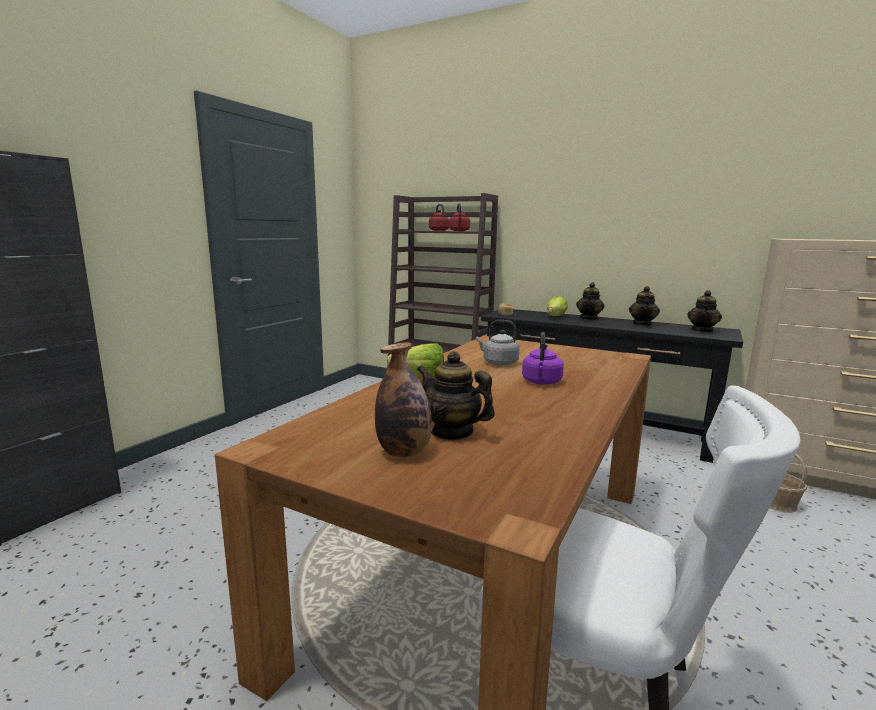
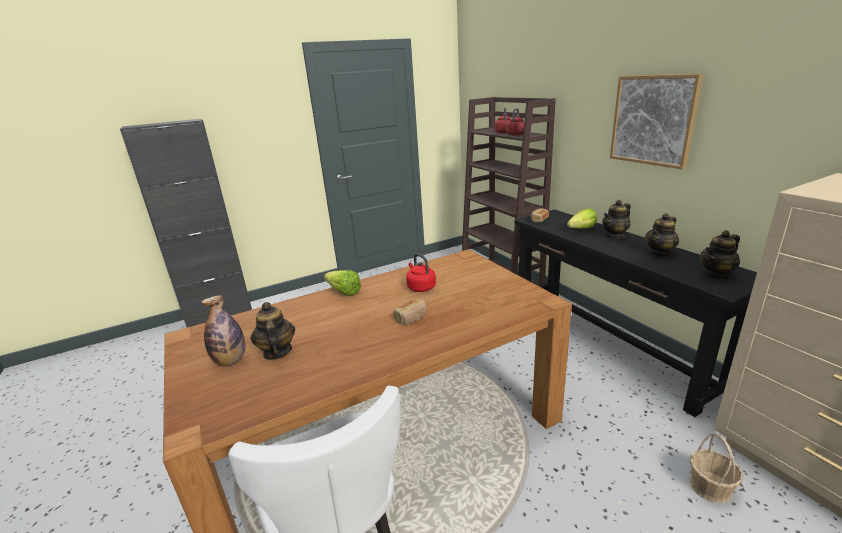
camera: 35 degrees right, 10 degrees up
grey kettle [476,320,519,366] -> red kettle [406,253,436,292]
purple kettle [522,332,564,385] -> bread [394,299,426,325]
none -> picture [610,74,703,169]

